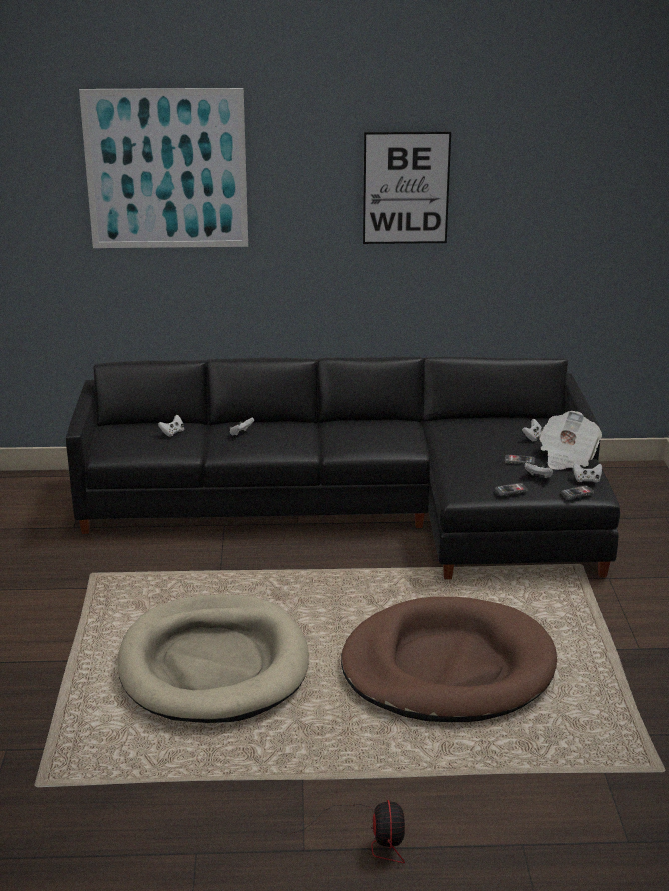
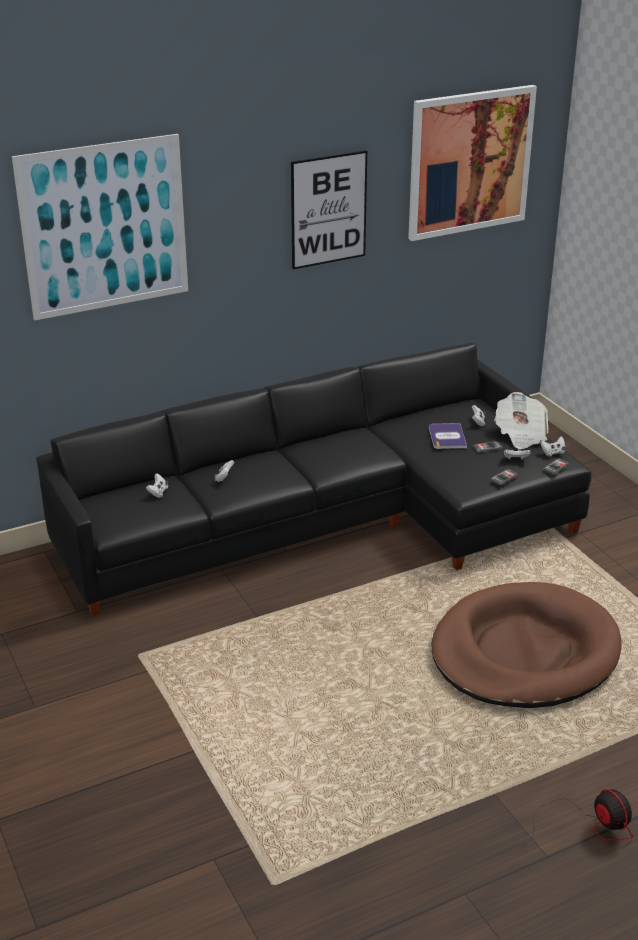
camera: 25 degrees left, 5 degrees up
beige dog bed [118,594,309,723] -> none
none -> picture [408,85,537,241]
none -> book [429,423,467,449]

